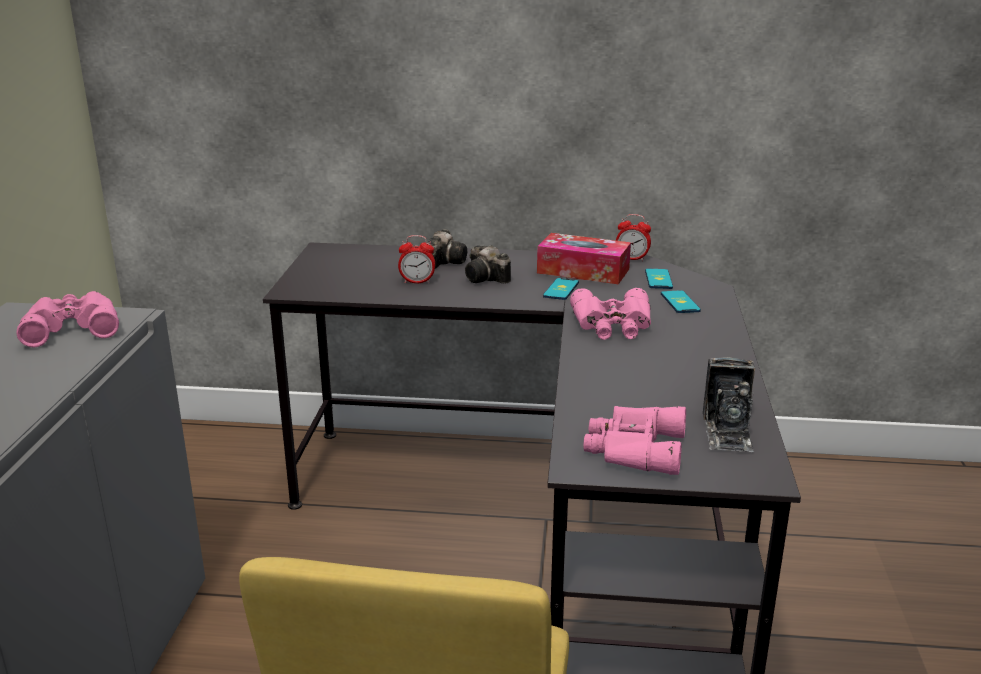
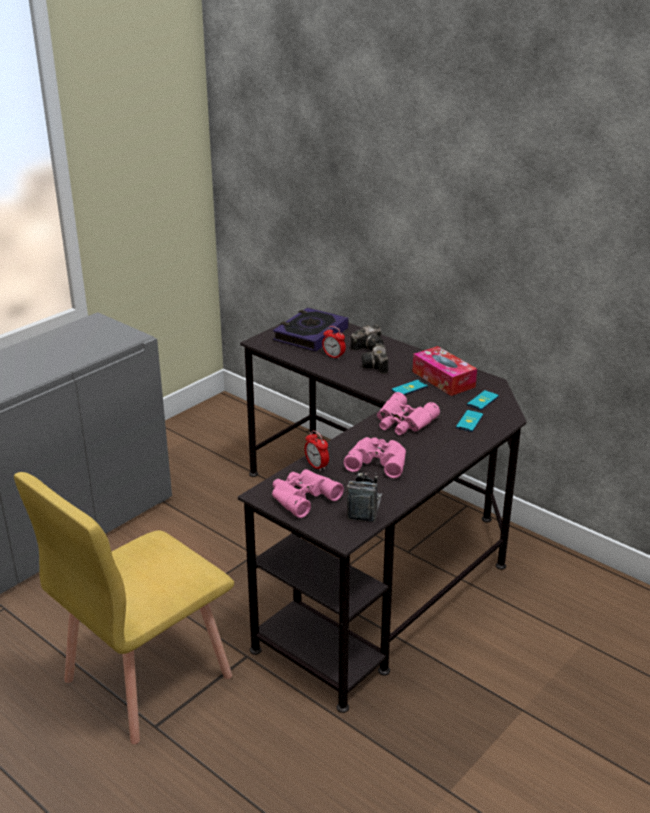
camera: 35 degrees right, 5 degrees up
pink binoculars [16,291,119,348] -> pink binoculars moved to [344,437,406,478]
alarm clock [616,214,651,261] -> alarm clock moved to [305,430,329,472]
camera [703,357,755,452] -> camera turned 150 degrees clockwise [347,472,382,522]
none -> book [273,307,348,352]

